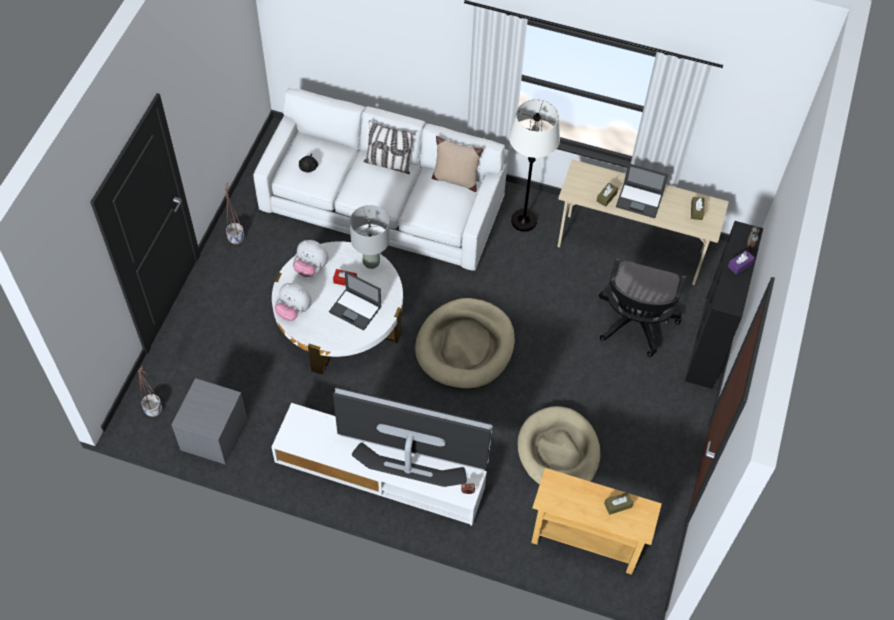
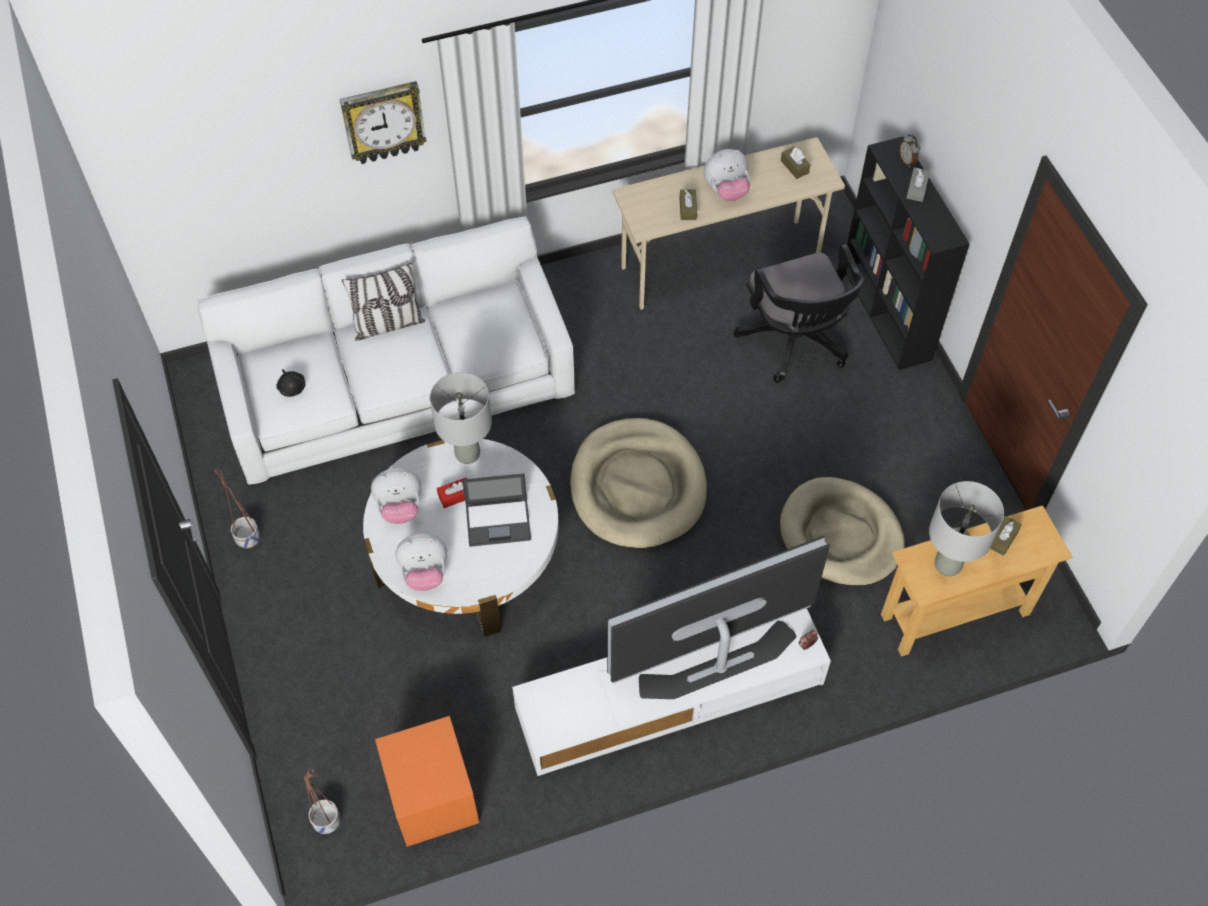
camera: 35 degrees left, 0 degrees up
grey nightstand [172,378,247,465] -> orange nightstand [375,716,479,847]
beige pillow [432,136,483,192] -> none
white floor lamp [509,99,560,232] -> none
laptop [616,163,668,218] -> plush toy [704,149,750,201]
purple tissue box [728,250,755,275] -> grey tissue box [906,168,930,202]
none -> wall clock [340,81,427,164]
none -> grey table lamp [929,481,1004,576]

